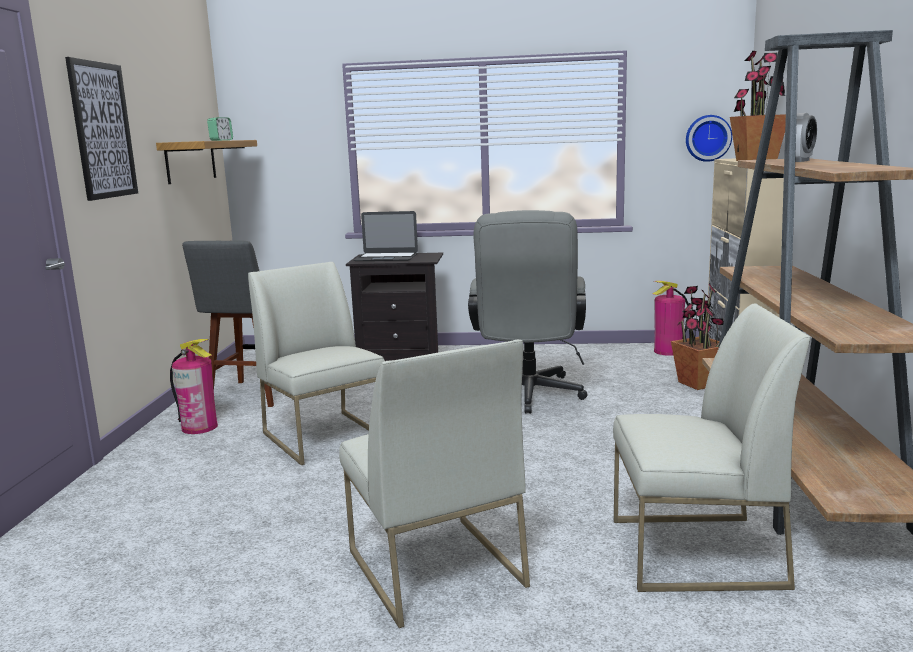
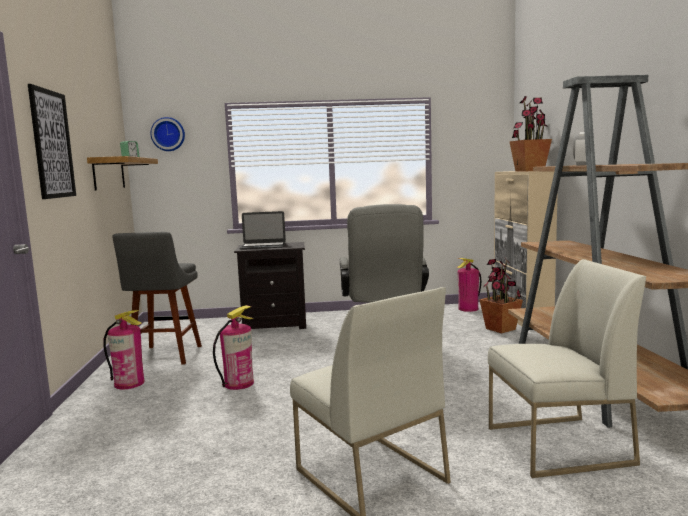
camera: 10 degrees left, 5 degrees down
white chair [248,262,385,465] -> fire extinguisher [213,305,254,390]
wall clock [686,115,732,162] -> wall clock moved to [151,117,185,151]

